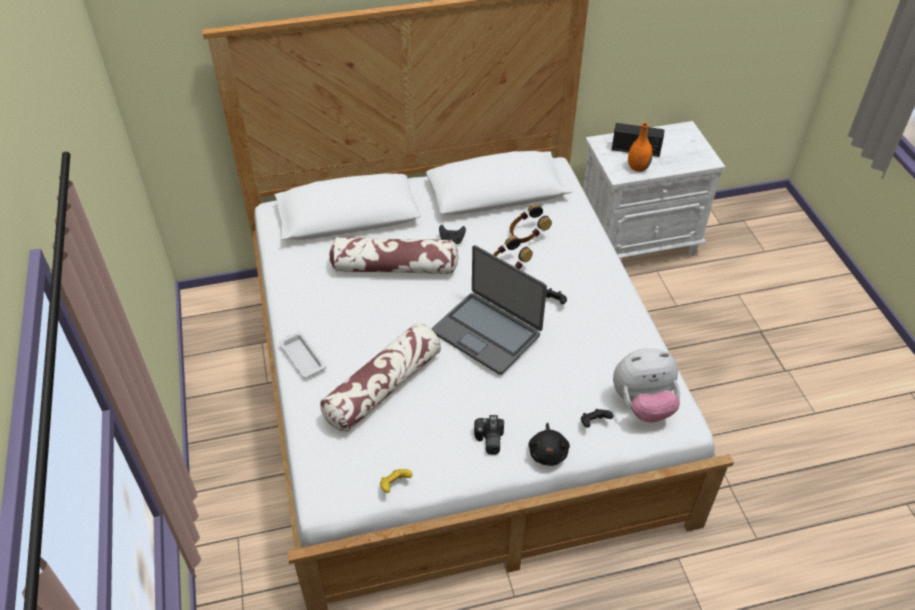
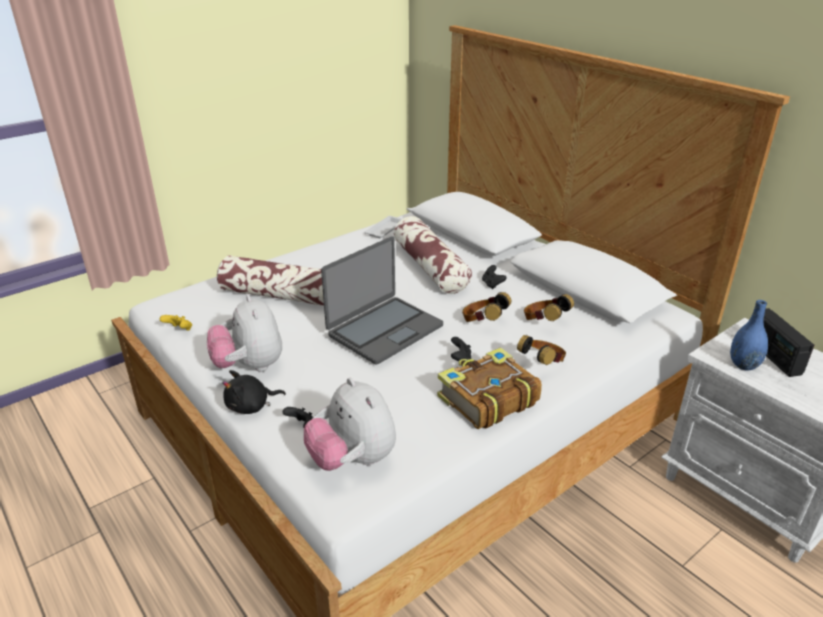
camera: 65 degrees right, 15 degrees down
white tray [279,332,326,378] -> white tray moved to [364,216,402,238]
laptop [432,245,547,375] -> laptop turned 150 degrees counterclockwise [321,236,443,365]
camera [474,415,504,455] -> plush toy [207,295,282,372]
orange vase [628,122,653,172] -> blue vase [730,300,768,370]
none -> book [437,347,542,429]
none -> headphones [517,335,566,365]

